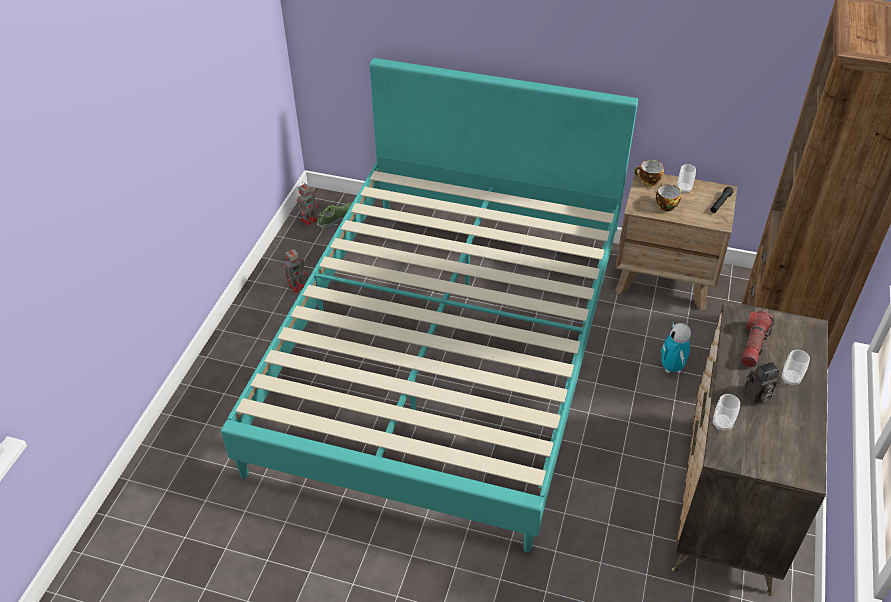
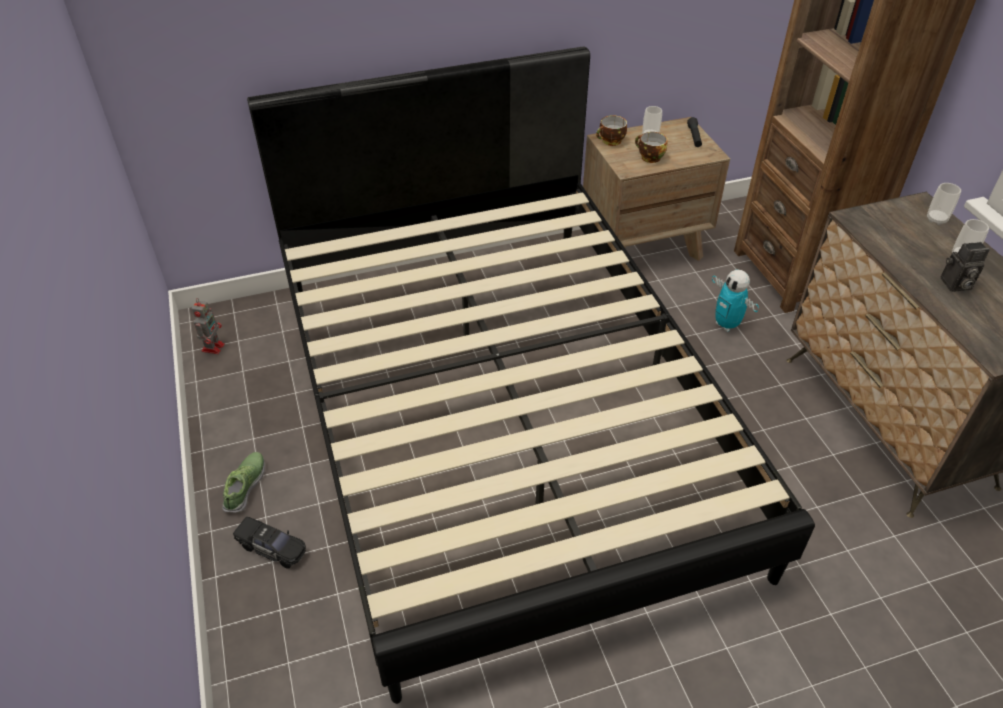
camera: 35 degrees left, 0 degrees up
turquoise bed [221,58,638,553] -> black bed [247,46,815,704]
toy robot [283,249,307,293] -> none
shoe [317,202,352,229] -> shoe moved to [222,452,265,513]
cup [713,394,740,431] -> cup moved to [927,183,961,225]
flashlight [741,311,775,367] -> none
camera [744,362,780,403] -> camera turned 45 degrees clockwise [941,242,990,292]
none -> black toy car [233,517,306,569]

